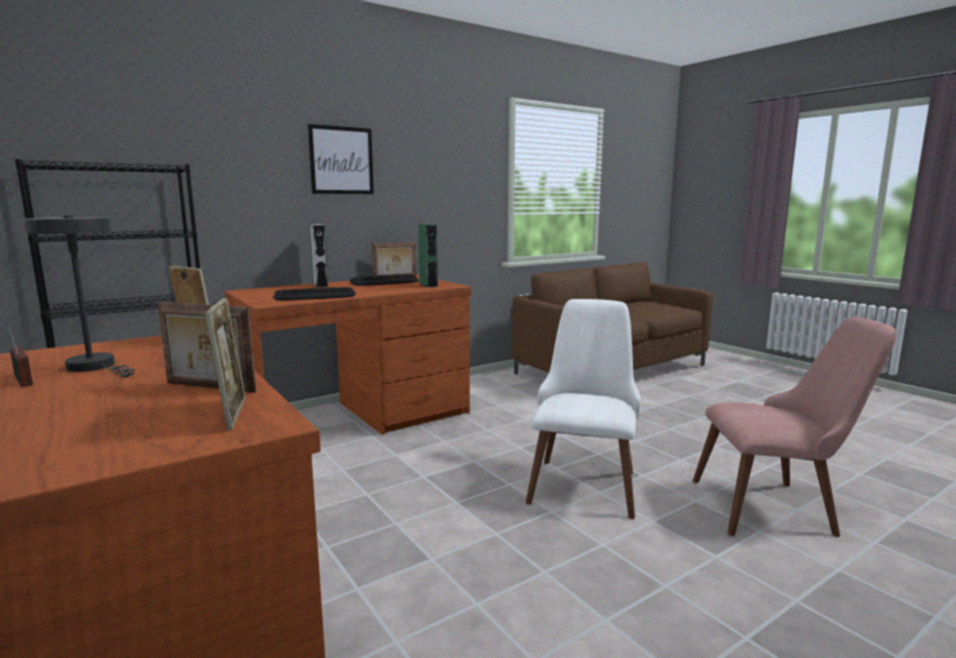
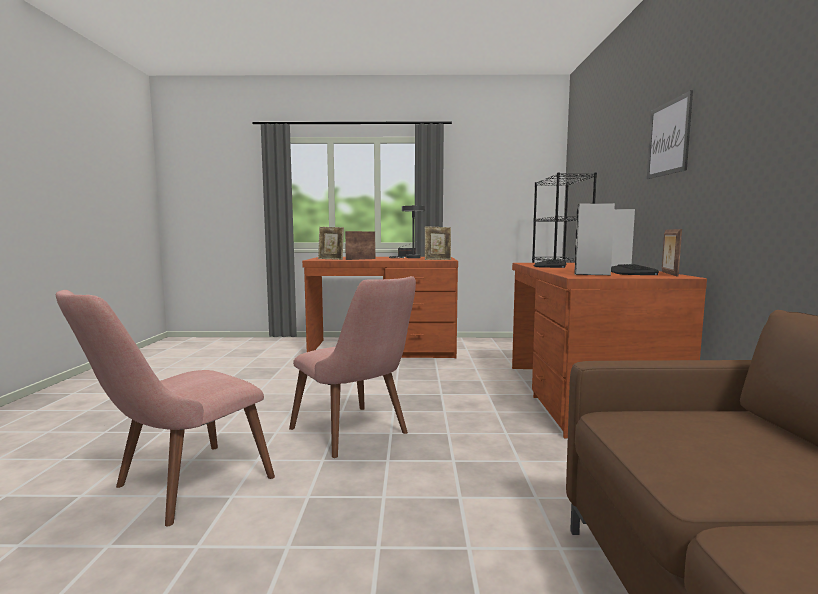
camera: 125 degrees right, 5 degrees down
green speaker [418,224,438,287] -> grey speaker [574,203,615,275]
white chair [525,299,641,519] -> pink chair [289,276,416,458]

